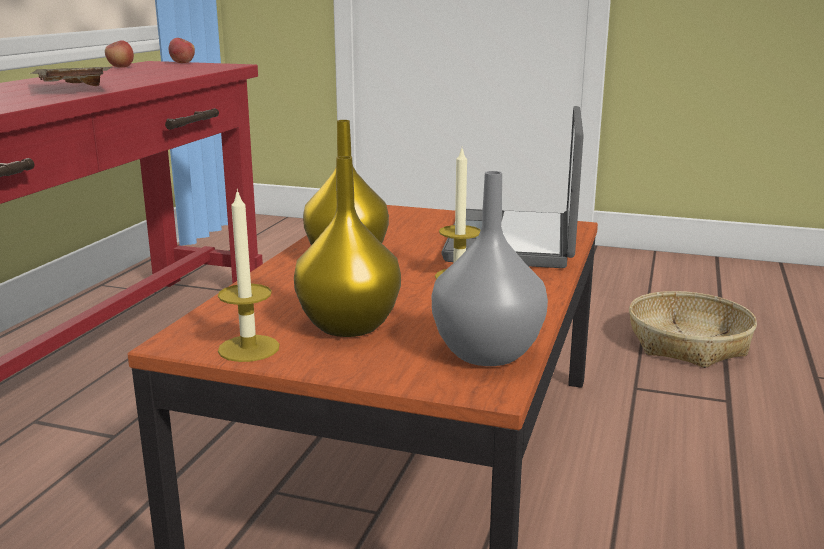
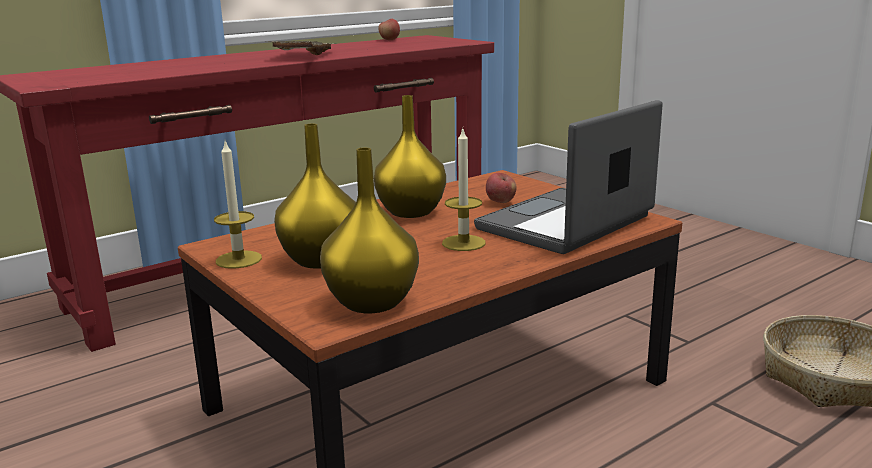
camera: 35 degrees right, 0 degrees up
apple [169,38,195,63] -> apple moved to [486,173,516,203]
grey vase [432,171,548,366] -> yellow vase [320,148,419,313]

